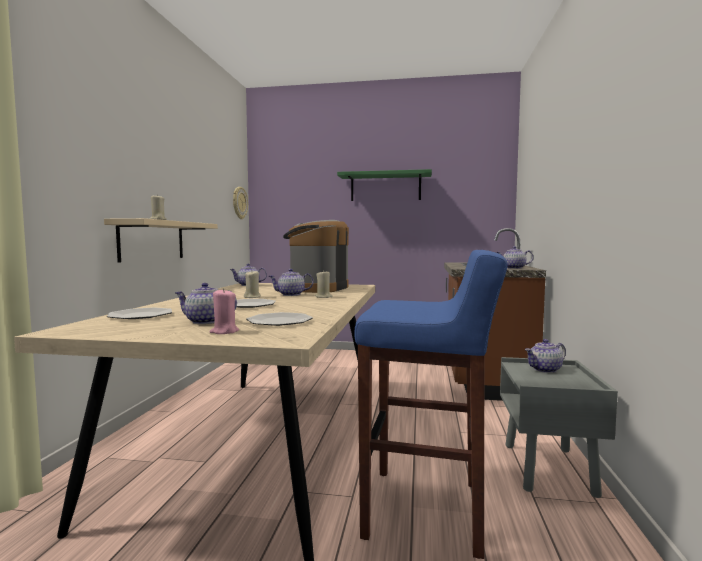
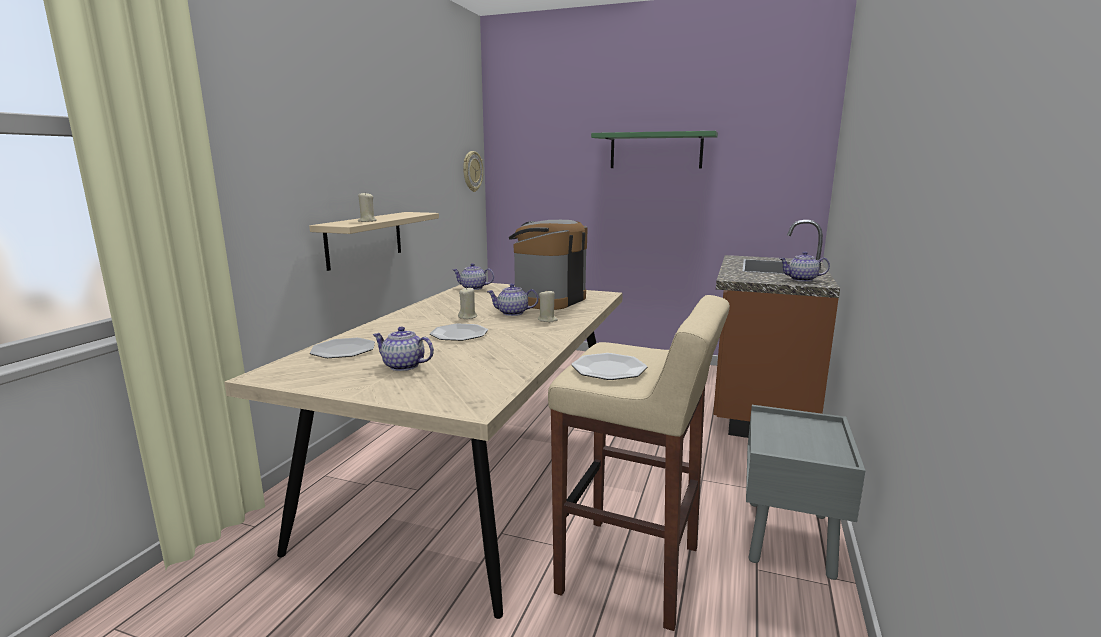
camera: 10 degrees right, 10 degrees up
pink candle [209,288,239,334] -> none
plate [246,312,313,326] -> plate moved to [571,353,647,380]
blue stool [355,250,508,559] -> beige stool [548,295,730,631]
teapot [525,339,566,373] -> none

